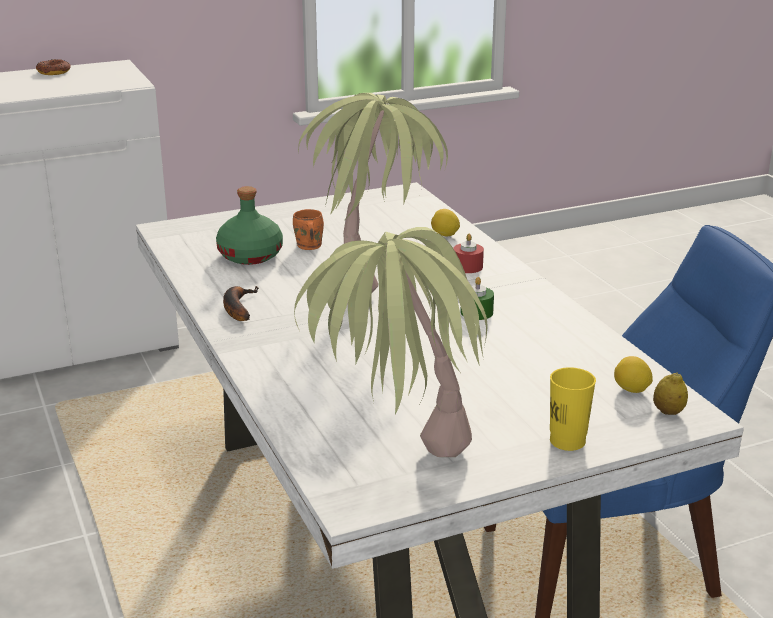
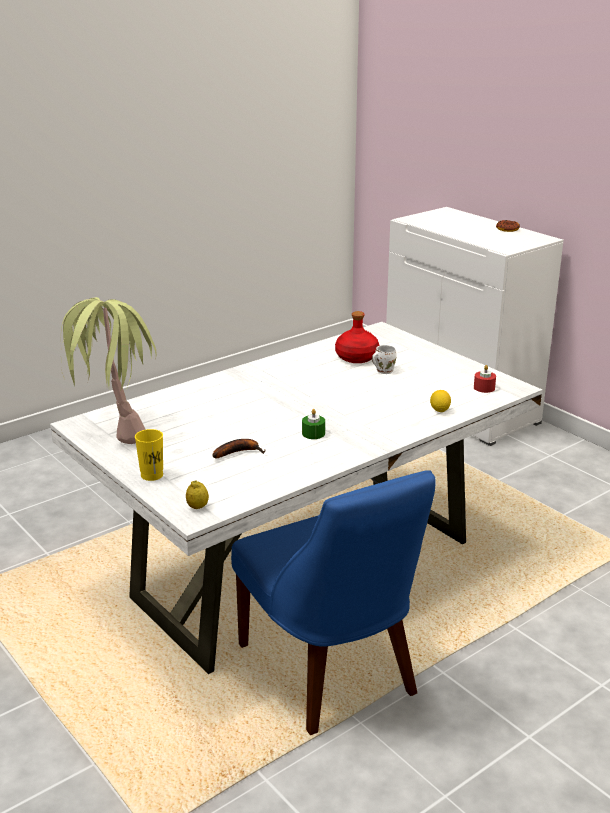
camera: 75 degrees right, 0 degrees up
green bottle [216,186,283,265] -> red bottle [335,311,380,363]
banana [223,286,258,321] -> banana moved to [212,439,265,458]
orange mug [293,209,324,250] -> white mug [372,345,397,374]
potted plant [298,93,448,293] -> none
red candle [453,234,484,273] -> red candle moved to [474,365,496,393]
lemon [614,356,653,393] -> none

